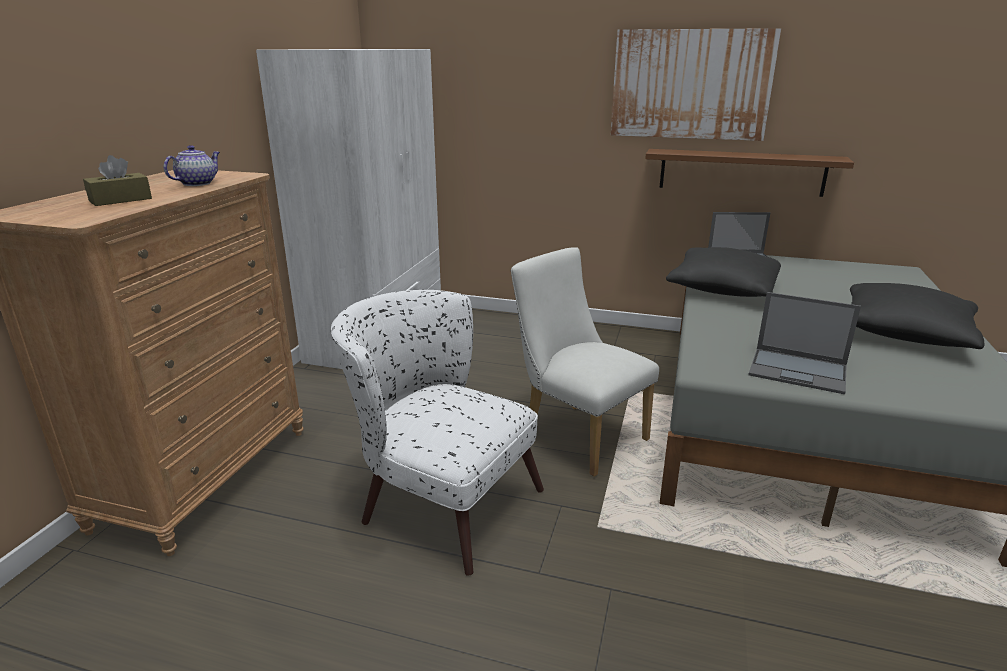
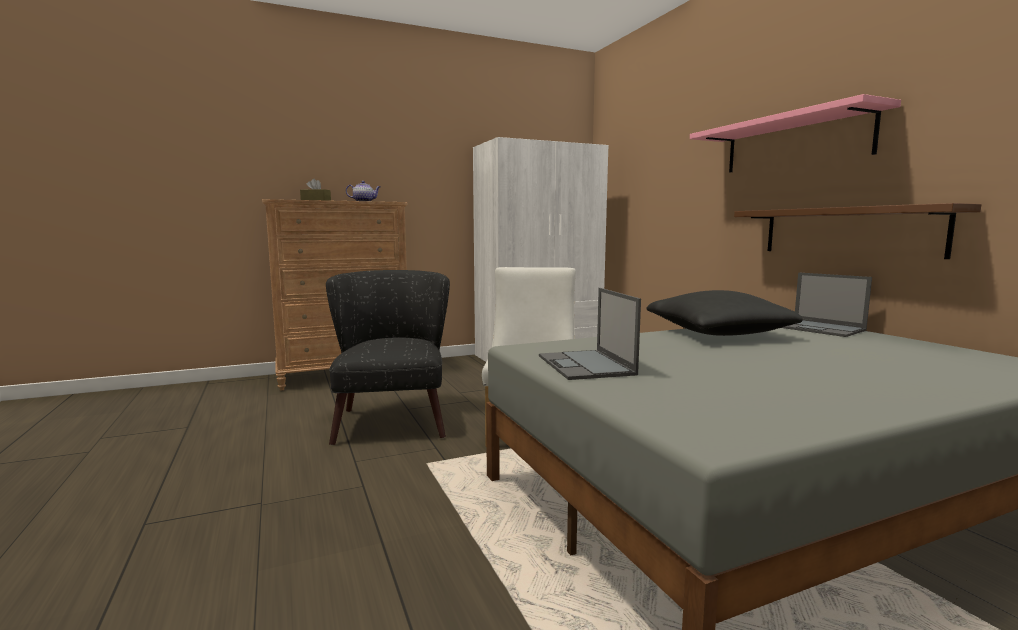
camera: 50 degrees right, 15 degrees down
white armchair [331,290,544,576] -> black armchair [326,270,450,445]
picture [611,28,781,141] -> pink shelf [690,94,901,172]
black pillow [850,283,985,349] -> none

